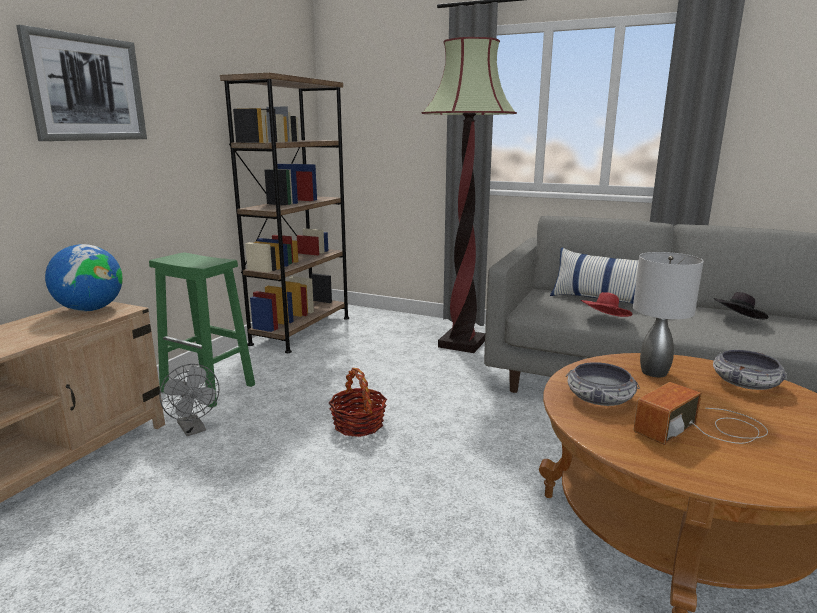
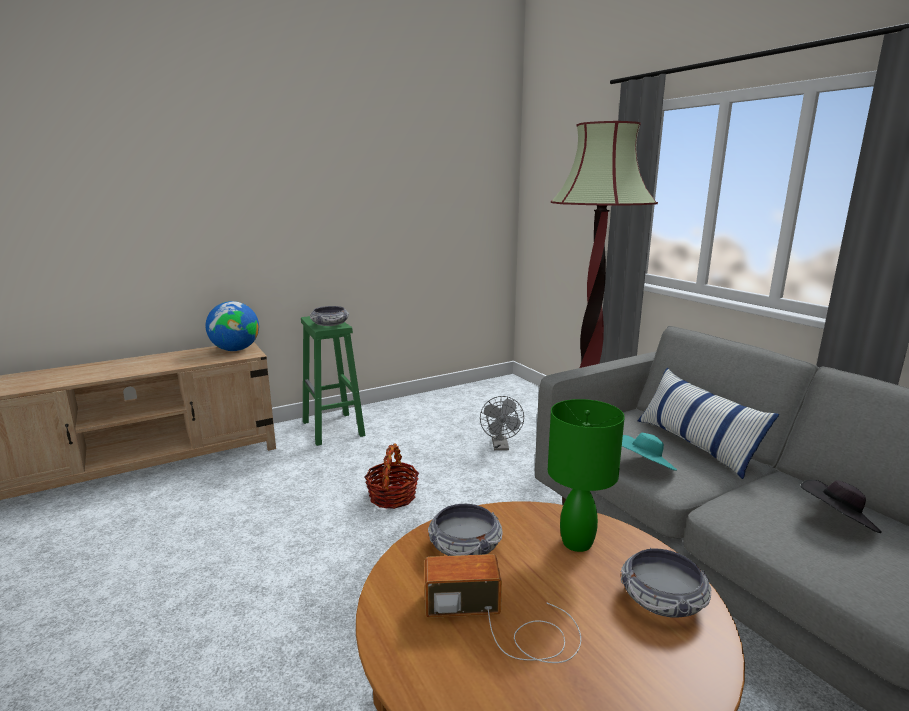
camera: 35 degrees right, 0 degrees up
picture [16,25,147,141] -> none
grey fan [159,364,219,436] -> grey fan moved to [480,396,524,450]
brown bookcase [220,73,349,353] -> none
red hat [581,292,633,317] -> turquoise hat [622,433,677,471]
grey table lamp [633,252,704,377] -> green table lamp [548,399,625,552]
none -> bowl [310,306,349,326]

